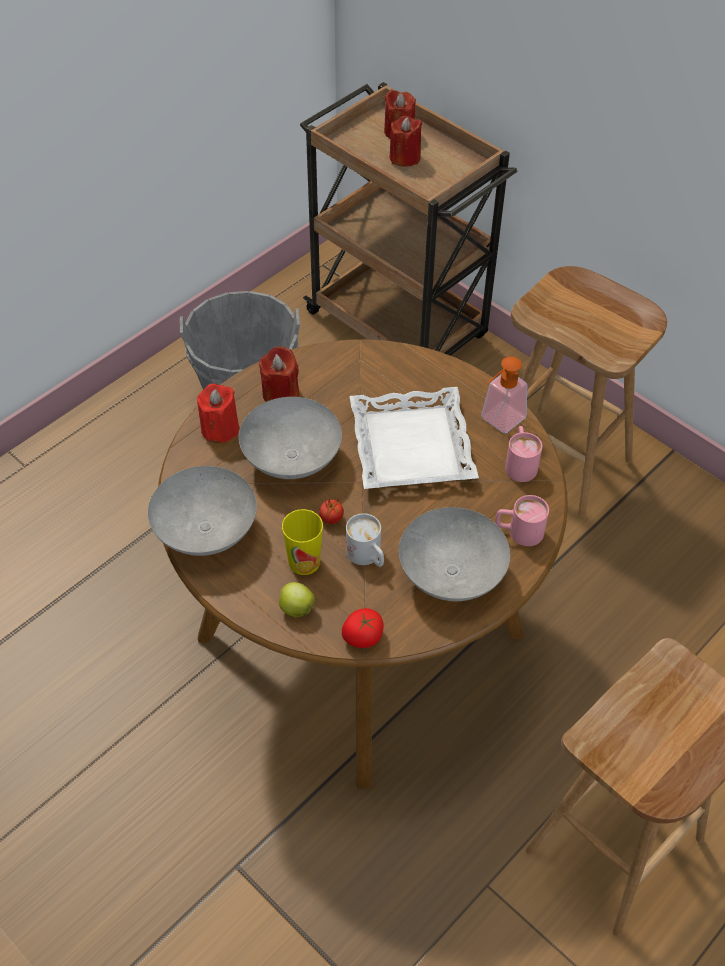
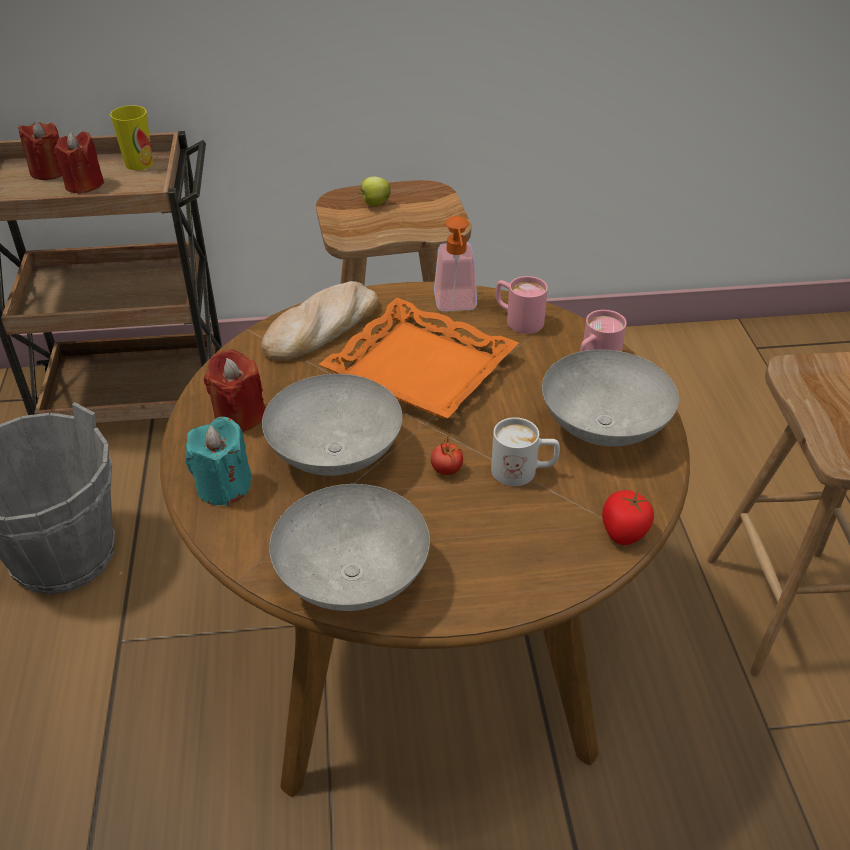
camera: 50 degrees left, 10 degrees down
red candle [197,384,239,443] -> turquoise candle [185,417,252,506]
apple [279,582,315,617] -> apple moved to [358,177,391,206]
cup [282,509,323,575] -> cup moved to [110,105,153,170]
white tray [350,387,479,489] -> orange tray [319,298,519,418]
none -> bread [261,281,379,360]

